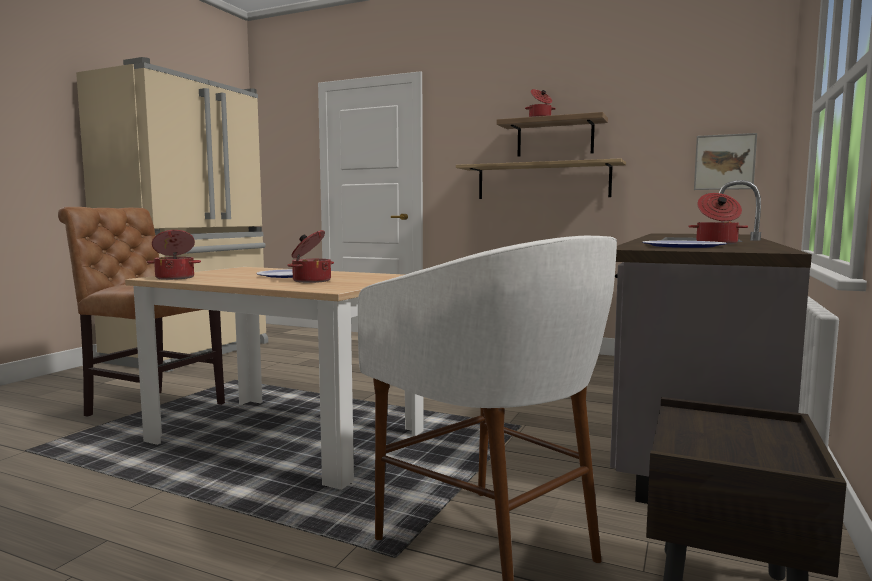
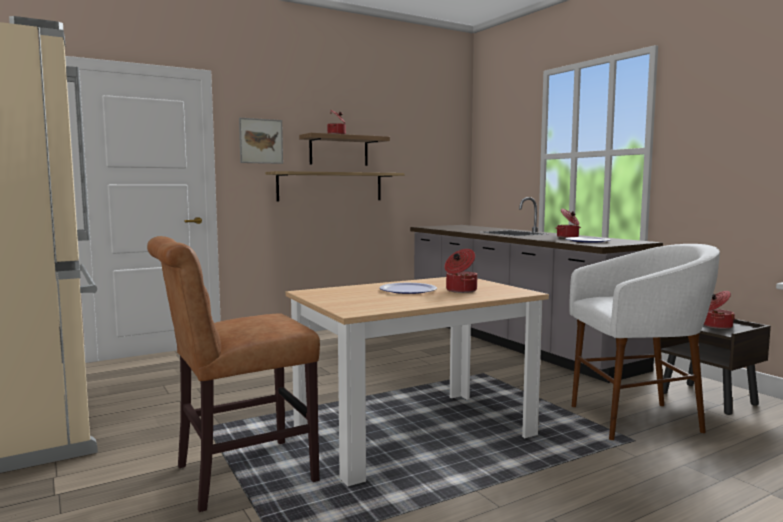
camera: 55 degrees left, 0 degrees up
cooking pot [147,230,201,280] -> cooking pot moved to [704,291,735,329]
picture [694,133,757,190] -> picture moved to [239,118,283,164]

